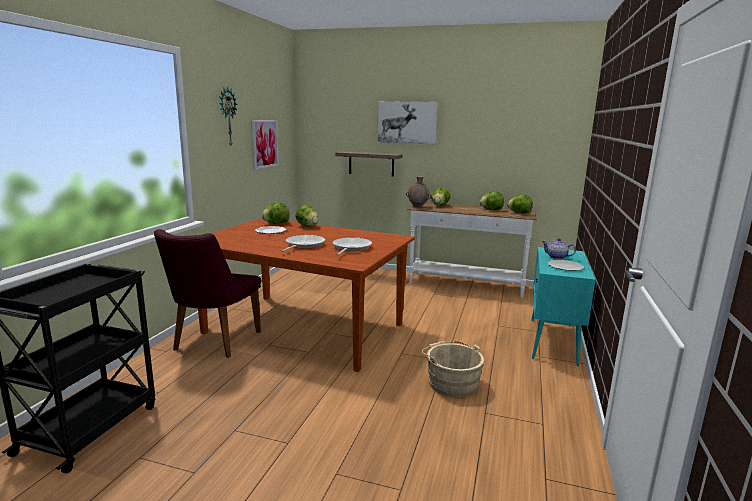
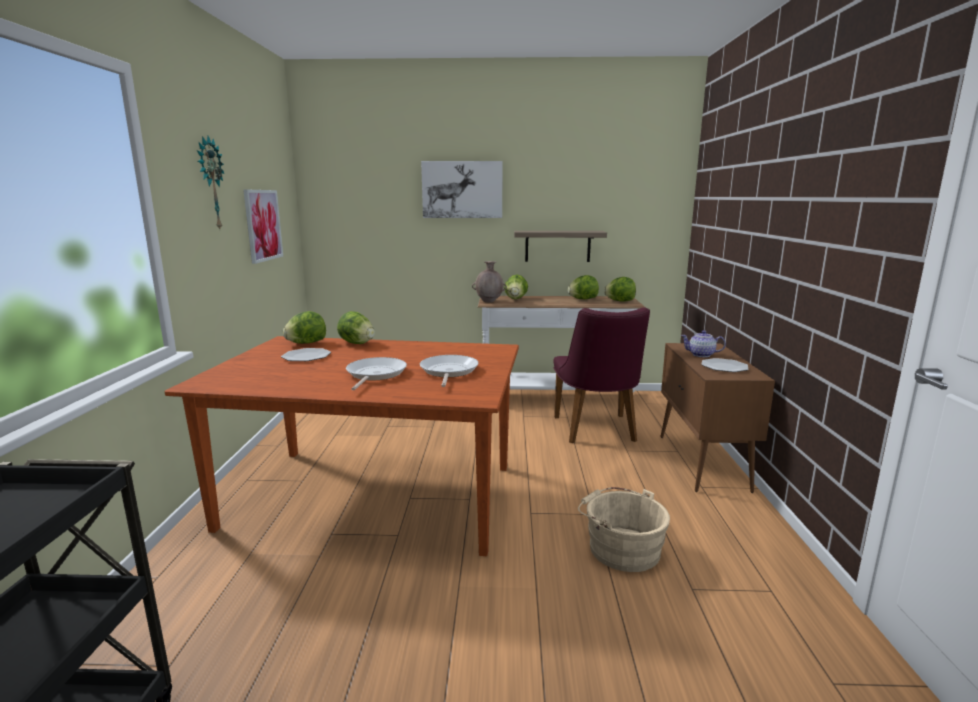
camera: 15 degrees left, 0 degrees up
purple chair [154,229,261,358] -> purple chair moved to [553,307,650,443]
shelf [335,151,403,177] -> shelf moved to [514,231,607,262]
turquoise cabinet [531,247,596,366] -> brown cabinet [660,343,775,493]

